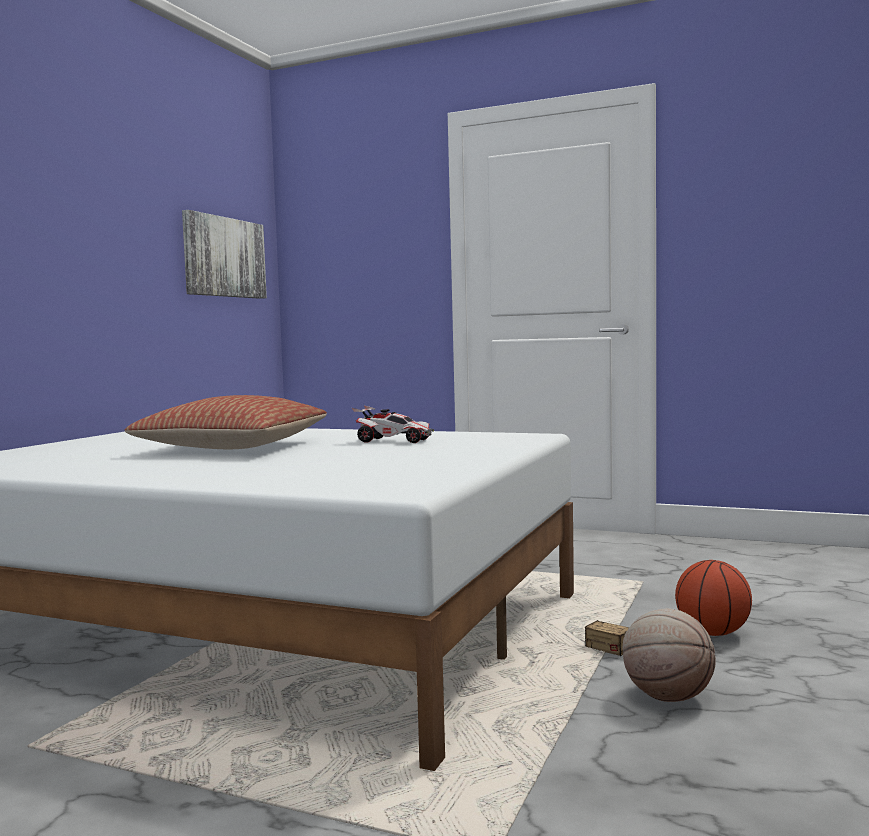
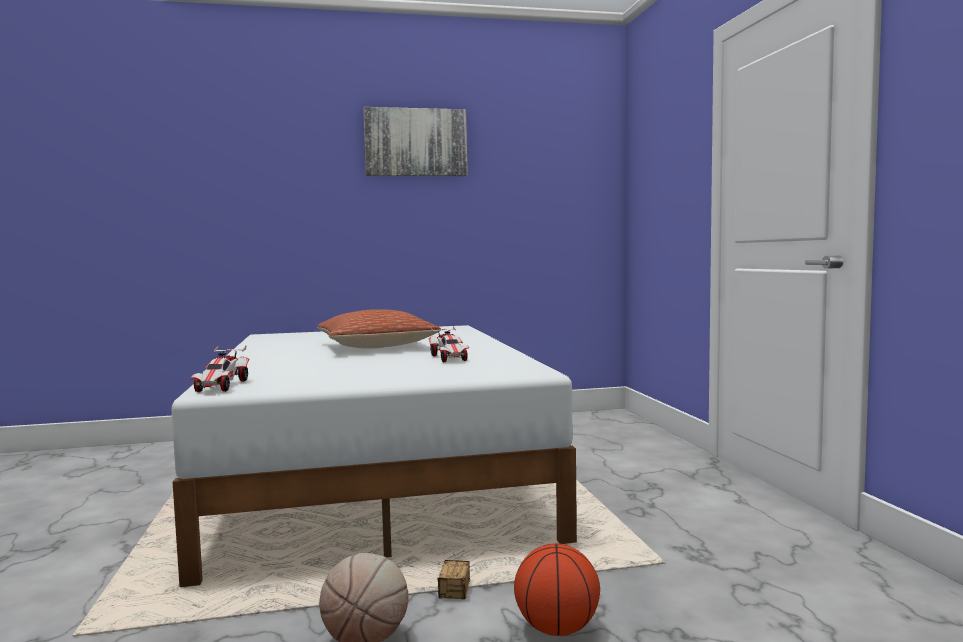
camera: 55 degrees right, 0 degrees up
picture [182,210,267,299] -> picture moved to [363,107,468,176]
none -> toy car [191,346,249,393]

